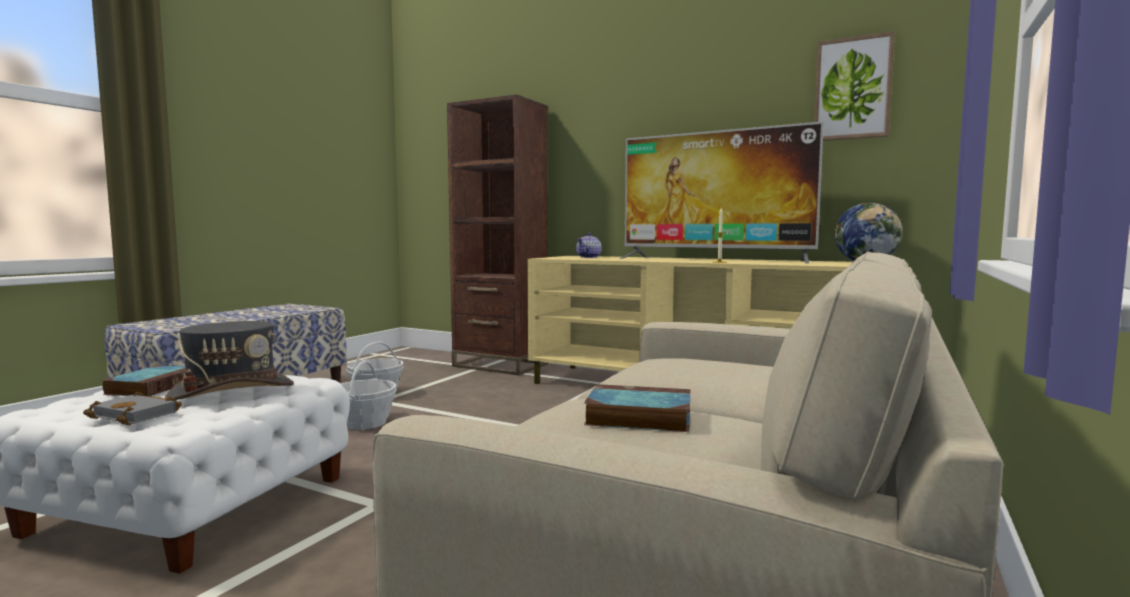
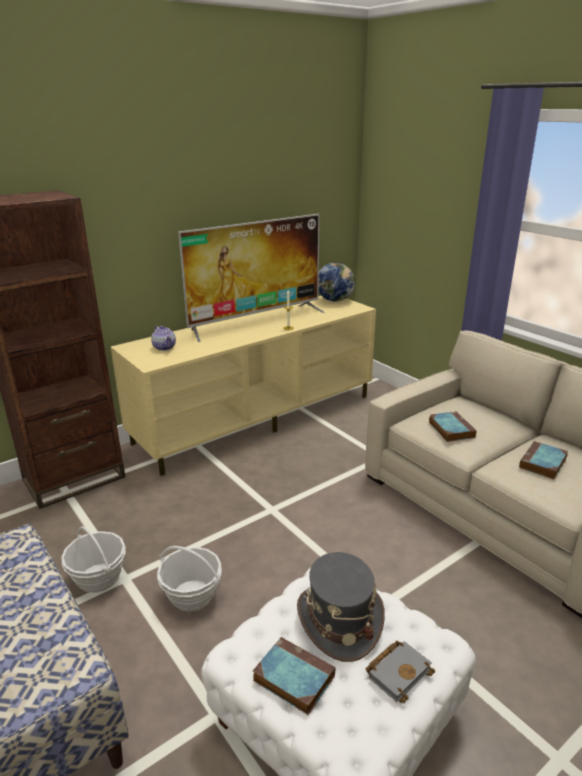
camera: 65 degrees left, 20 degrees up
picture [814,31,895,141] -> none
none -> book [429,411,477,442]

